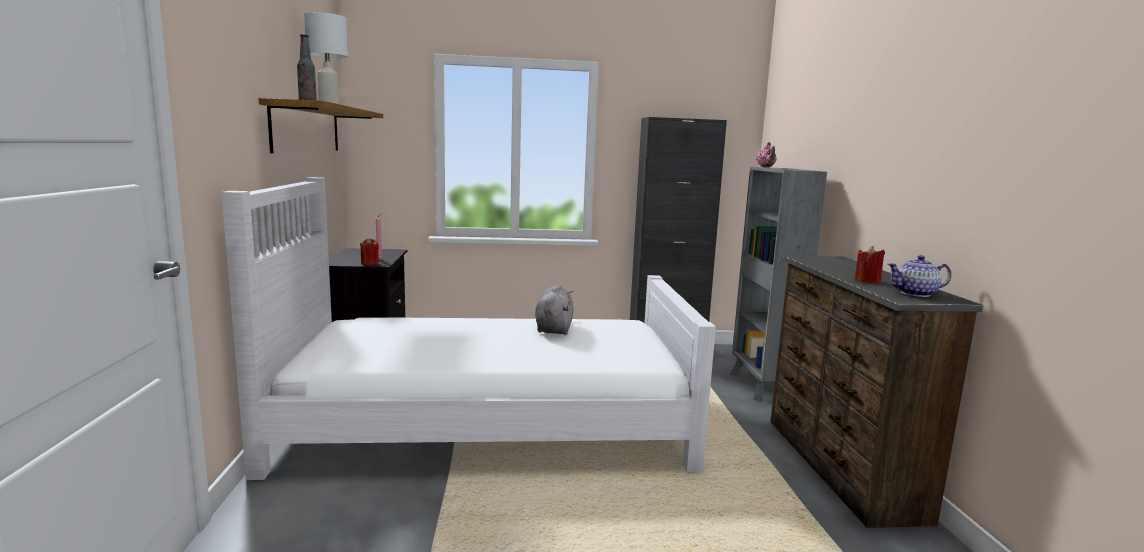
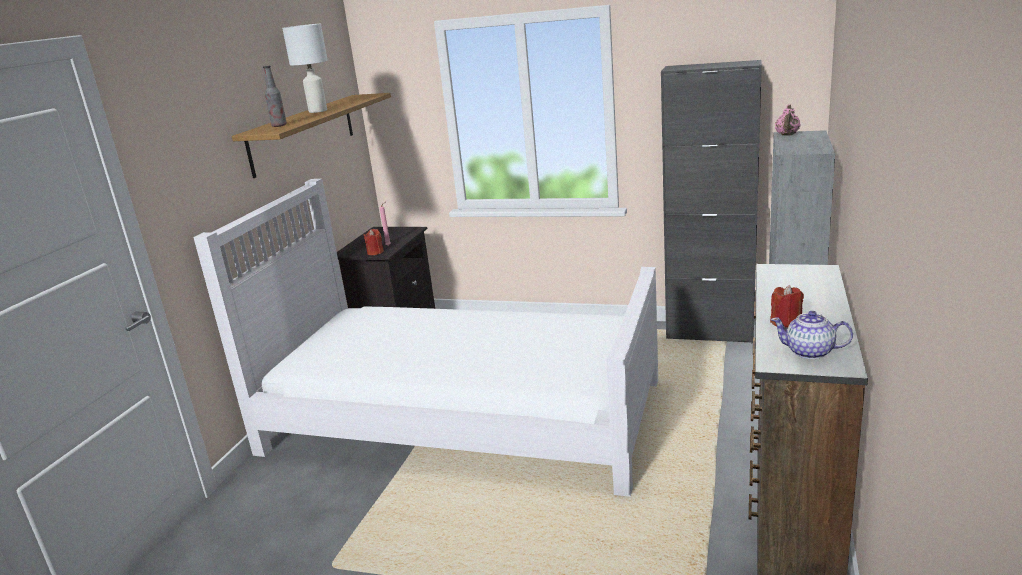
camera: 25 degrees right, 10 degrees up
grey plush toy [535,285,574,335] -> none

